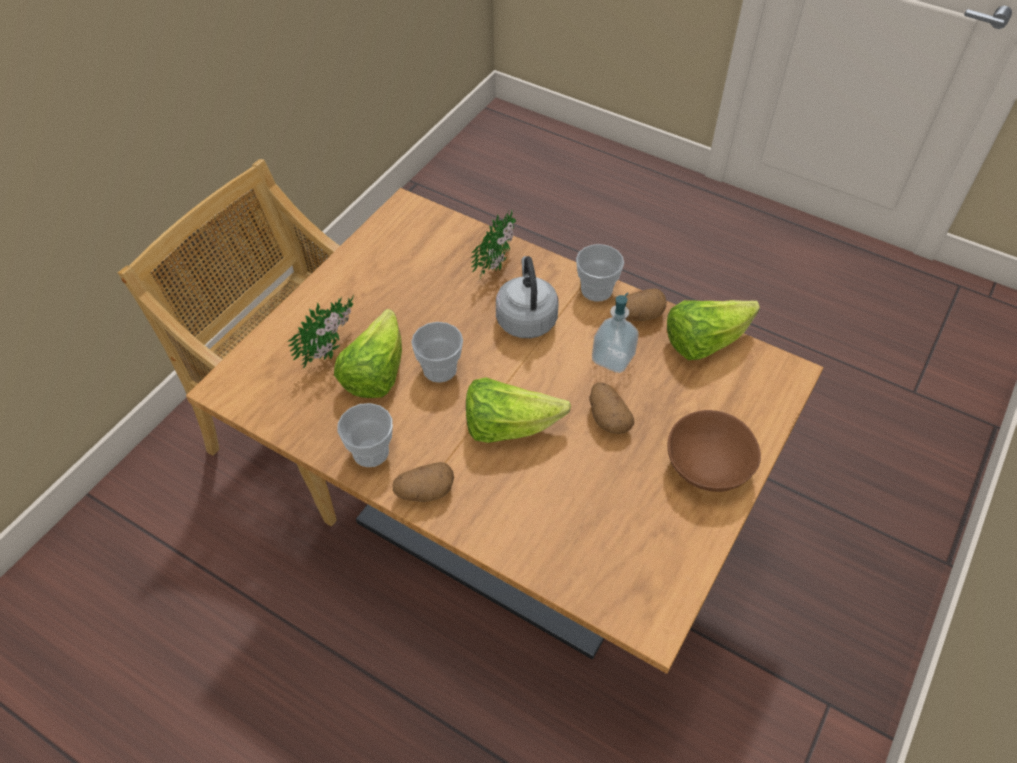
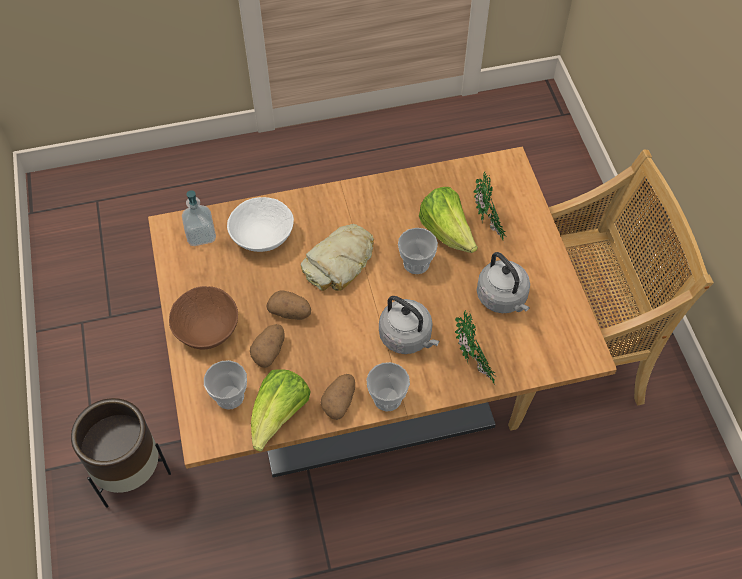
camera: 135 degrees right, 5 degrees up
cup [337,403,393,467] -> cup moved to [204,360,247,409]
potato [393,462,454,502] -> potato moved to [250,324,285,368]
lettuce [466,377,571,443] -> bread [301,224,374,291]
soap dispenser [592,293,638,373] -> soap dispenser moved to [182,190,216,246]
none -> brown planter [71,398,171,508]
none -> white bowl [227,197,294,252]
none -> grey kettle [477,252,530,313]

